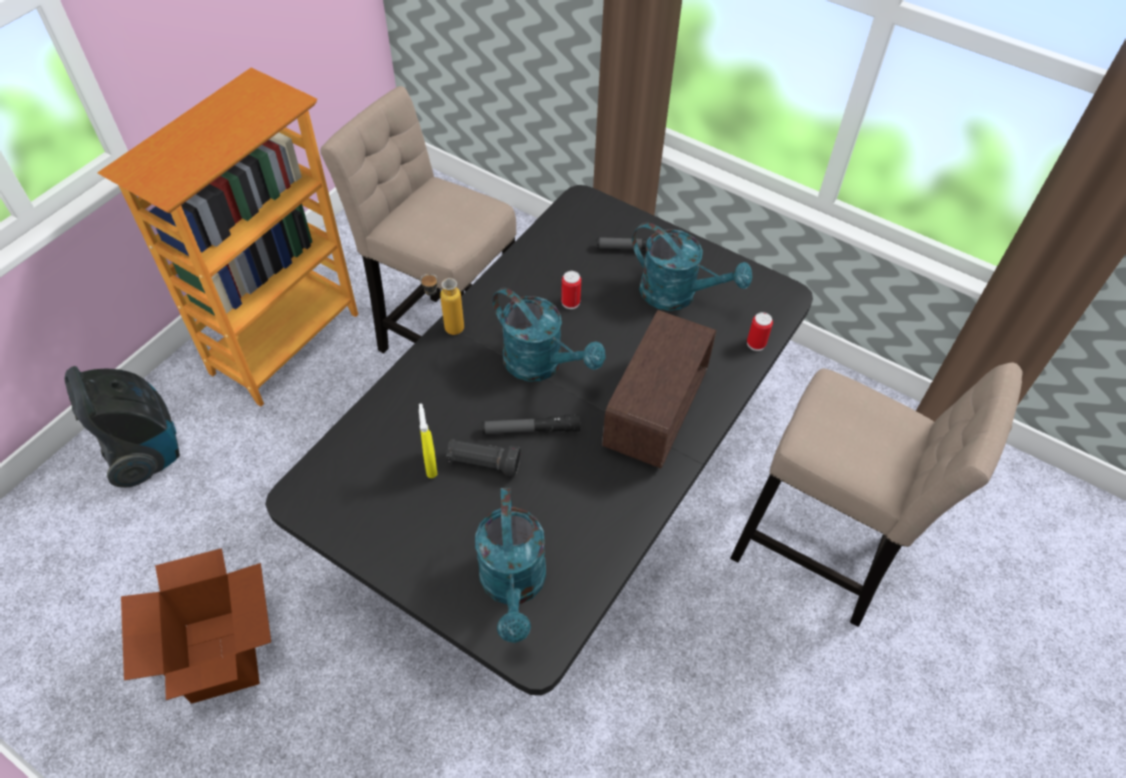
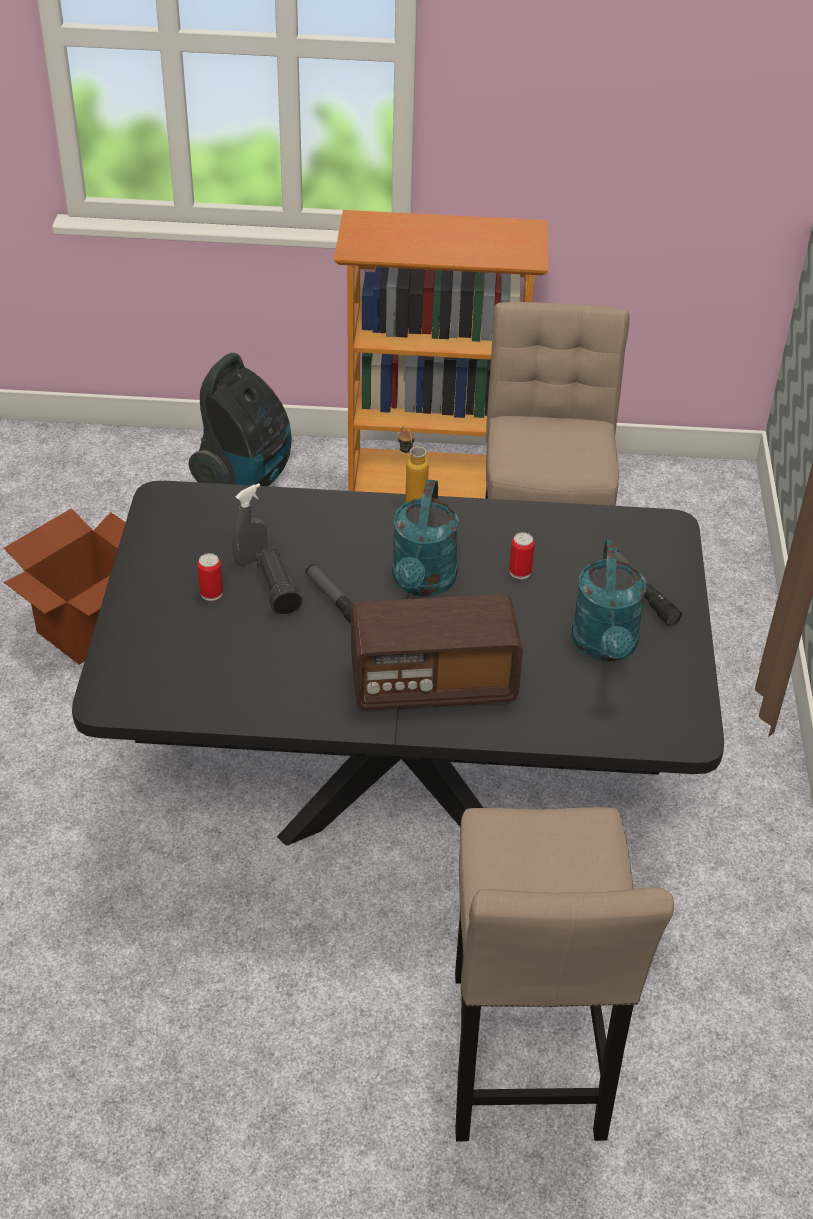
camera: 60 degrees right, 10 degrees down
yellow spray bottle [419,404,438,478] -> grey spray bottle [232,483,267,566]
turquoise watering can [475,488,546,643] -> none
can [747,312,773,351] -> can moved to [197,553,223,601]

